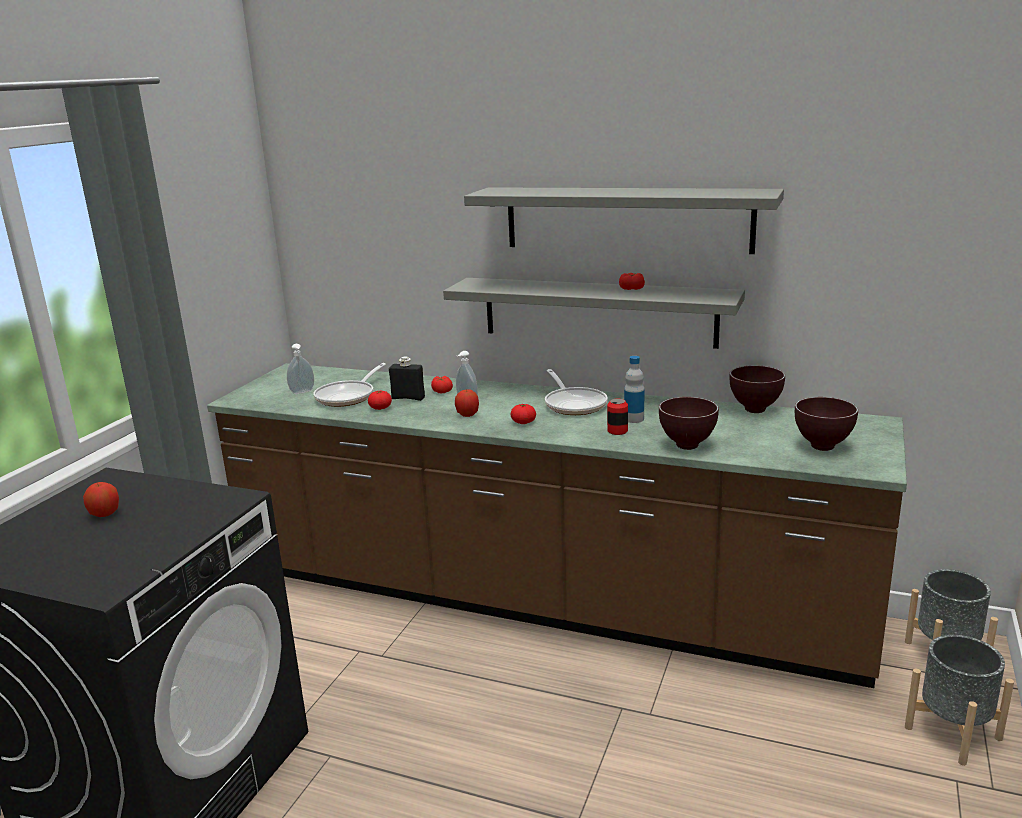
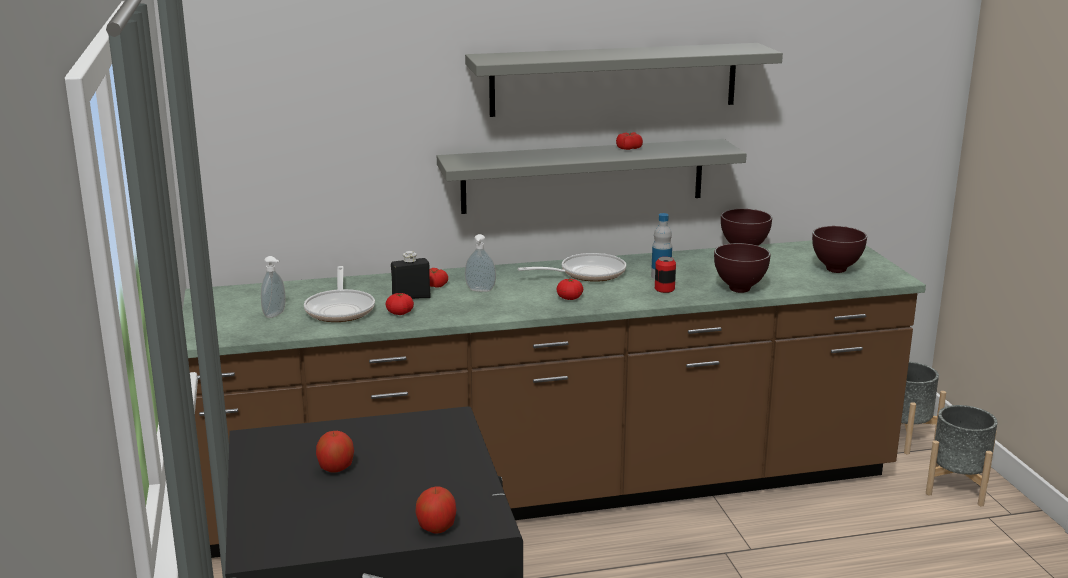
camera: 35 degrees left, 0 degrees up
apple [455,389,479,417] -> apple moved to [415,486,456,534]
frying pan [545,369,608,415] -> frying pan turned 60 degrees counterclockwise [518,253,626,282]

